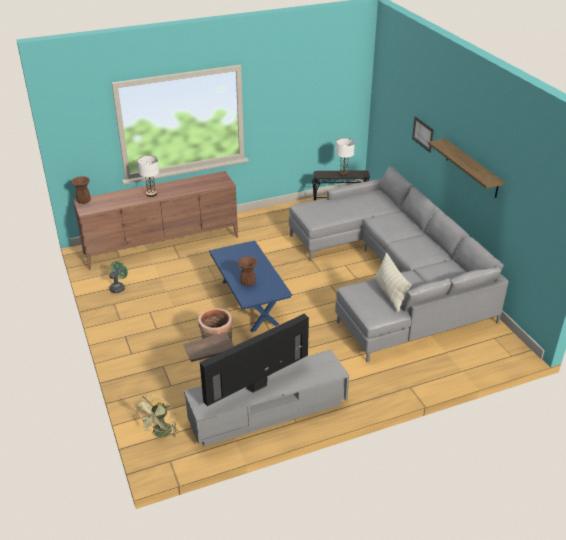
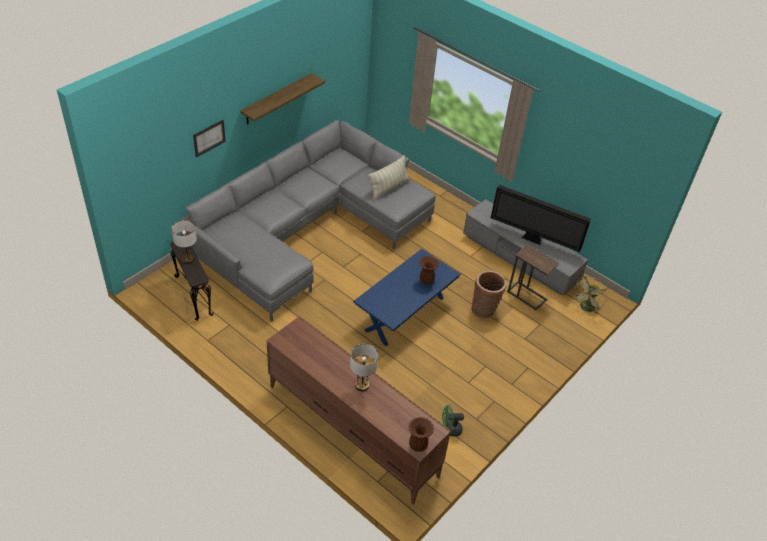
camera: 120 degrees left, 10 degrees up
green fan [135,394,178,437] -> green fan turned 135 degrees clockwise [573,276,607,314]

